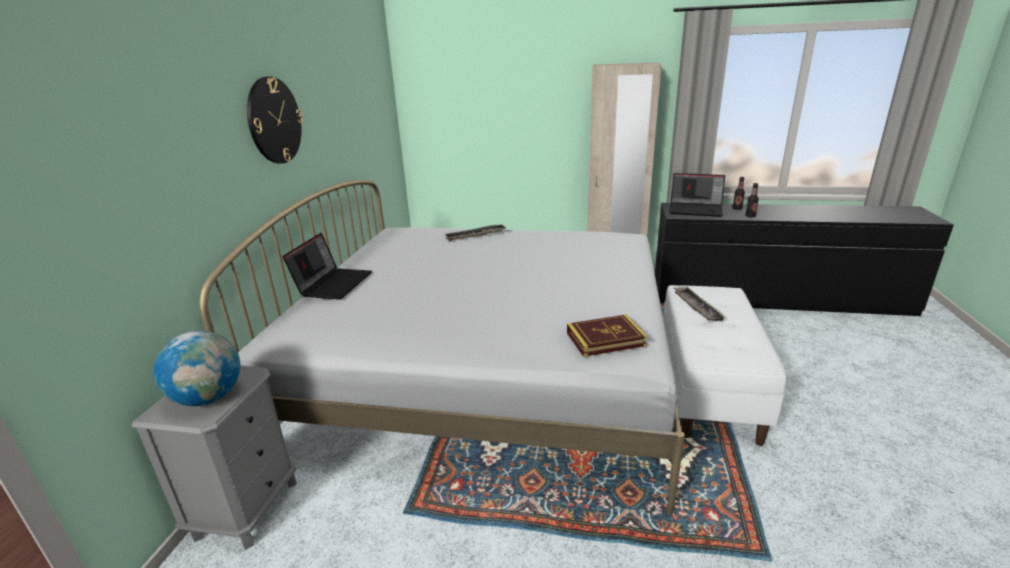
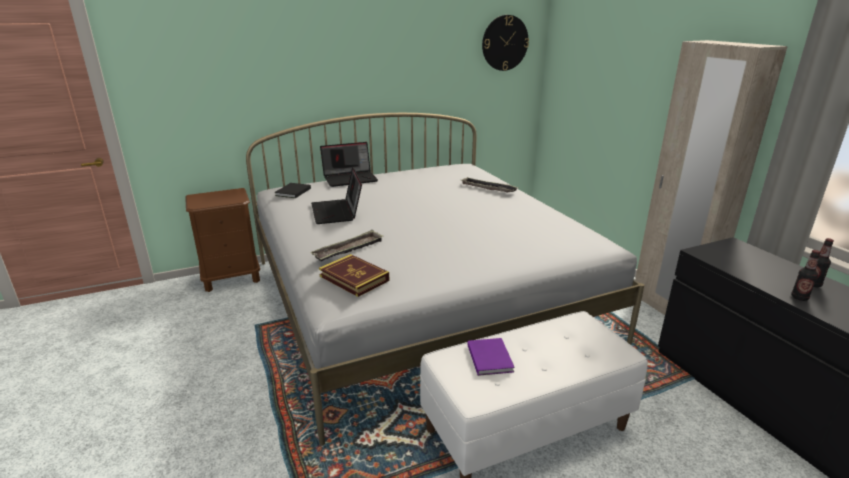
camera: 55 degrees right, 0 degrees up
grey nightstand [132,366,297,550] -> brown nightstand [185,188,260,292]
globe [153,331,240,406] -> none
wall clock [247,77,303,163] -> wall clock moved to [482,15,529,71]
laptop [669,173,725,217] -> laptop moved to [311,167,362,224]
tray [673,286,726,321] -> tray moved to [310,230,383,261]
none -> black book [274,183,311,198]
none -> purple book [467,338,515,376]

